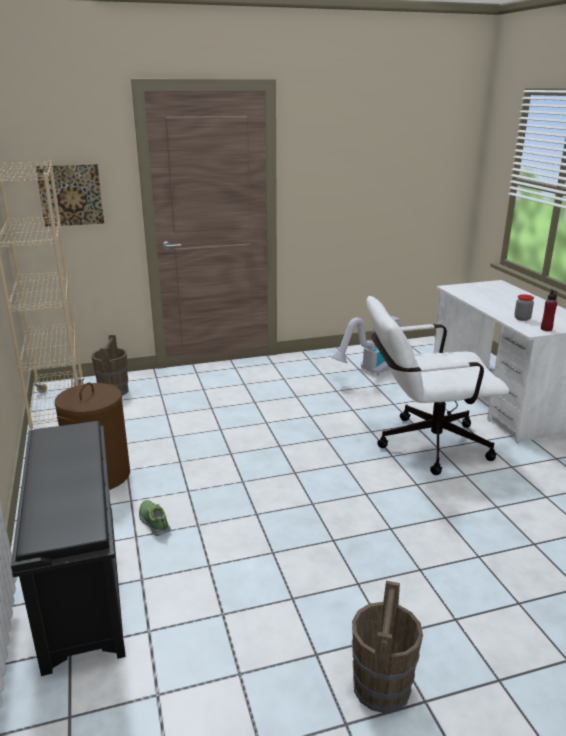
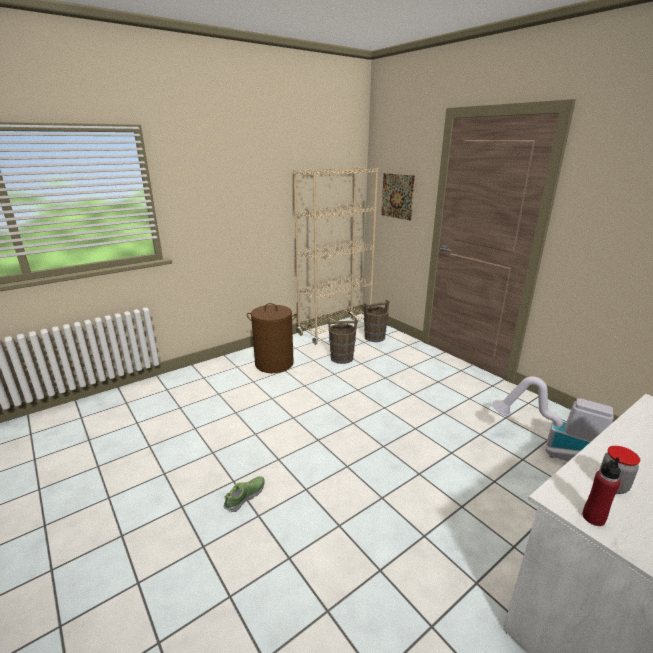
camera: 70 degrees right, 0 degrees up
black shoe rack [11,421,126,676] -> none
shoe [139,500,171,536] -> shoe moved to [223,476,265,512]
brown bucket [352,581,423,713] -> brown bucket moved to [327,318,358,364]
white office chair [366,296,509,475] -> none

